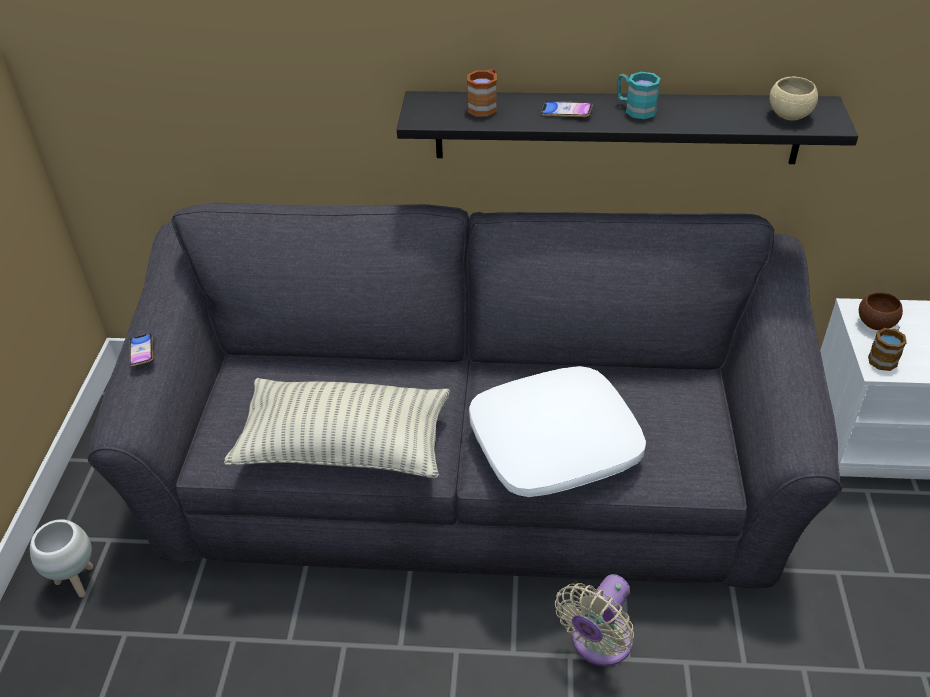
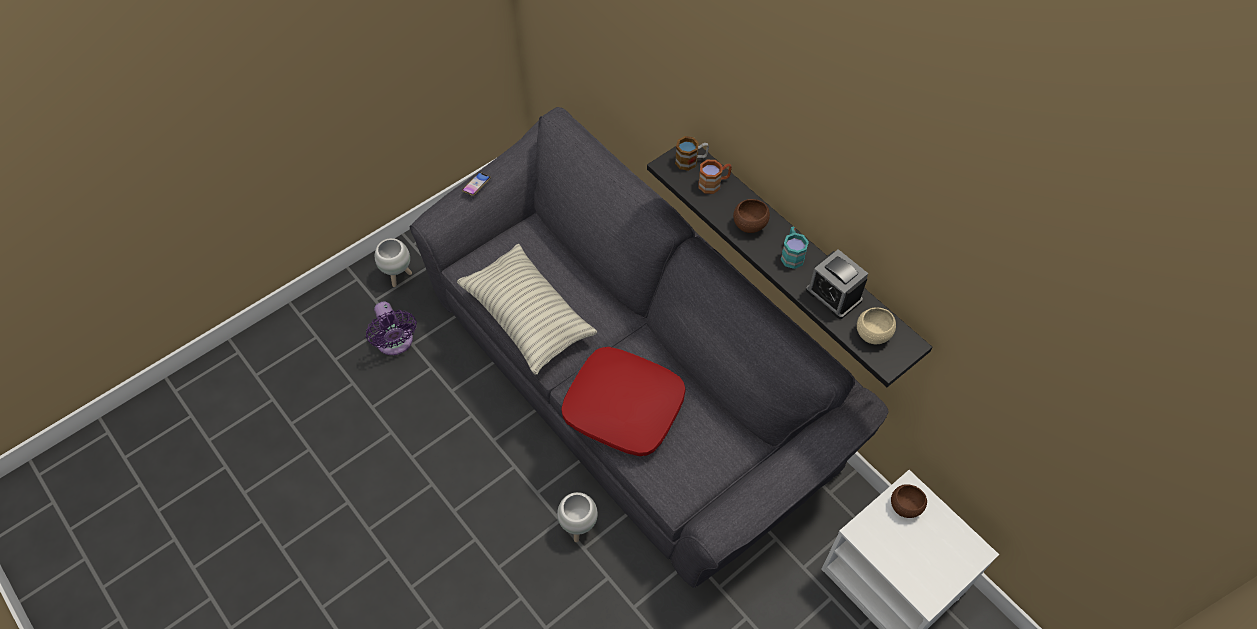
camera: 45 degrees right, 15 degrees up
white pillow [469,366,646,497] -> red pillow [561,347,686,456]
phone [541,101,593,117] -> brown bowl [733,199,770,233]
beige fan [555,574,634,666] -> white planter [557,492,598,542]
mug [868,325,907,371] -> mug moved to [675,136,709,171]
none -> purple fan [366,302,417,355]
none -> alarm clock [806,249,868,319]

